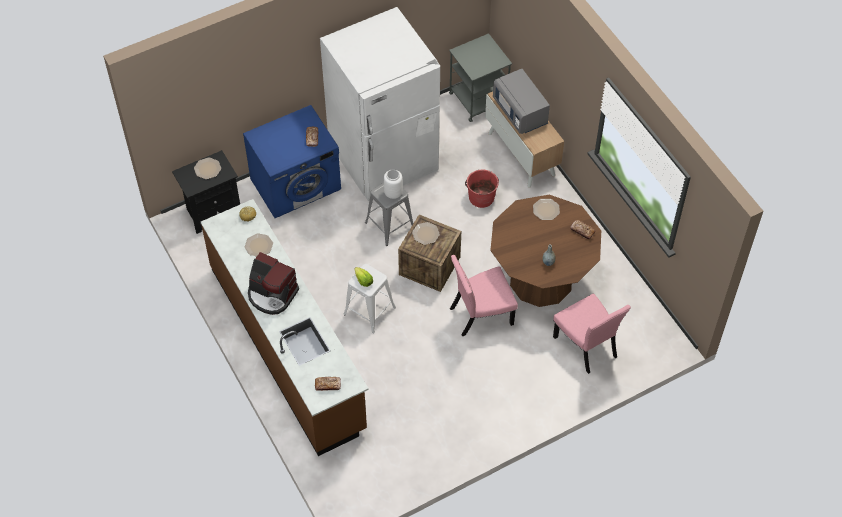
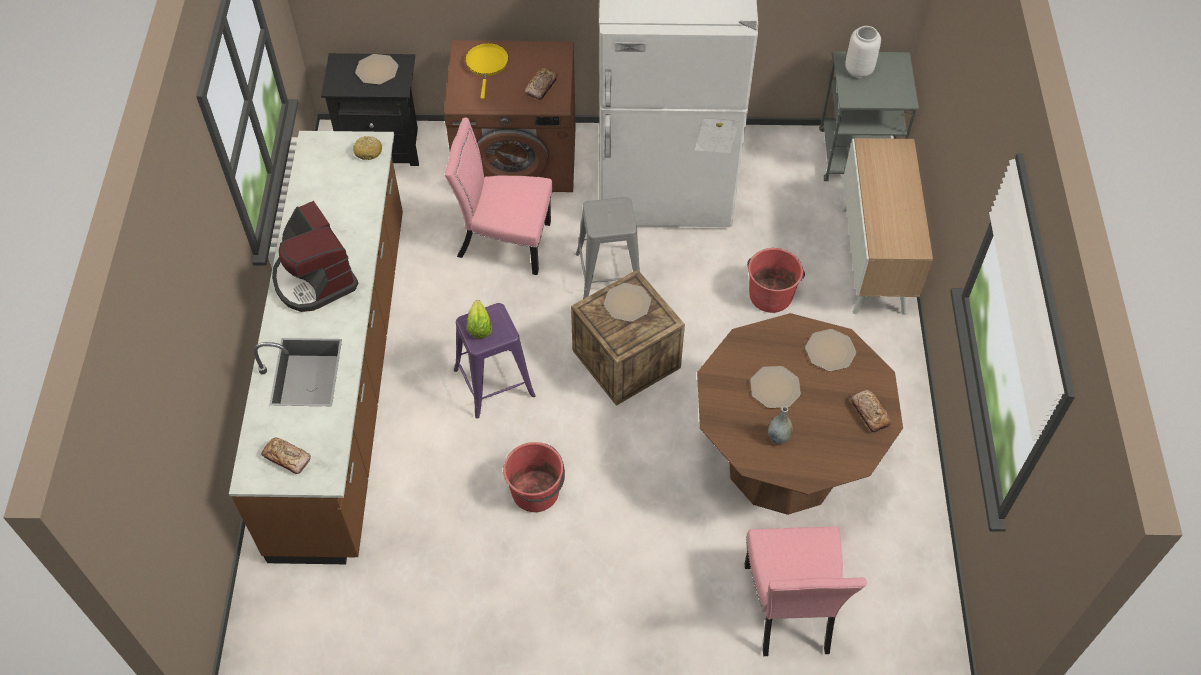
camera: 30 degrees right, 0 degrees up
blue washing machine [243,105,341,218] -> brown washing machine [444,40,576,192]
plate [245,233,273,256] -> plate moved to [750,366,801,408]
white stool [344,264,396,333] -> purple stool [454,303,536,419]
white vase [384,169,403,199] -> white vase moved to [845,26,881,78]
pink chair [450,255,518,336] -> pink chair moved to [445,118,553,275]
grey microwave [493,69,550,134] -> none
none -> yellow frying pan [465,43,509,99]
none -> red bucket [503,442,565,512]

